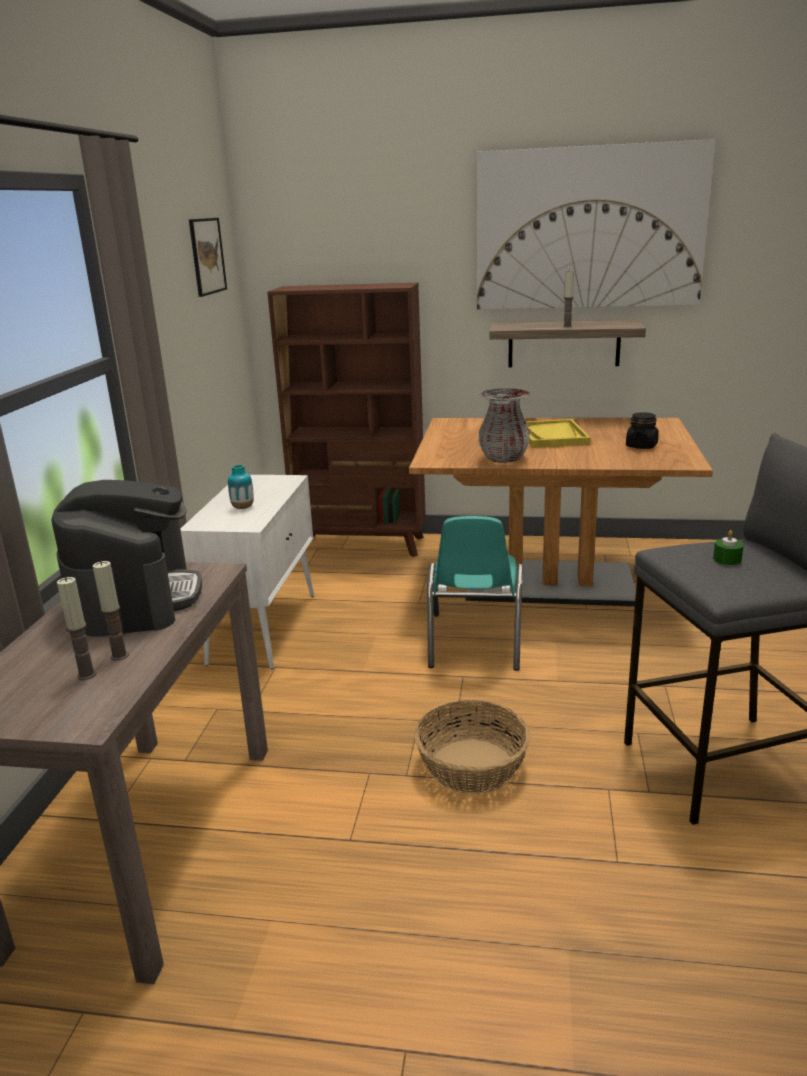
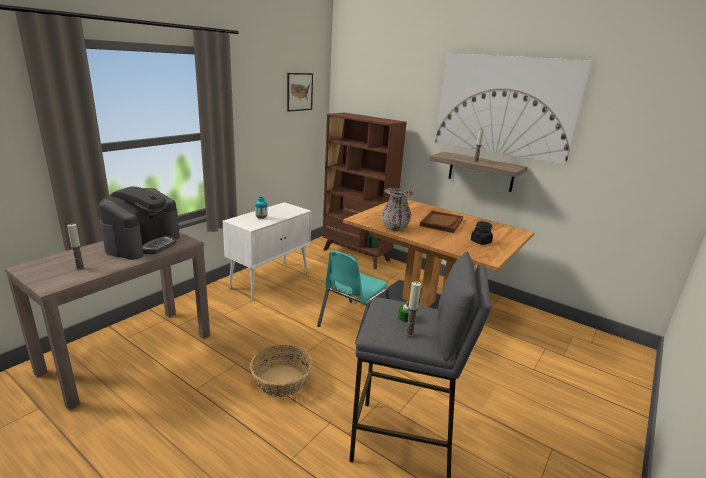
camera: 25 degrees right, 0 degrees up
candle [93,561,129,661] -> candle moved to [405,281,421,336]
yellow tray [526,419,591,448] -> brown tray [420,210,463,233]

